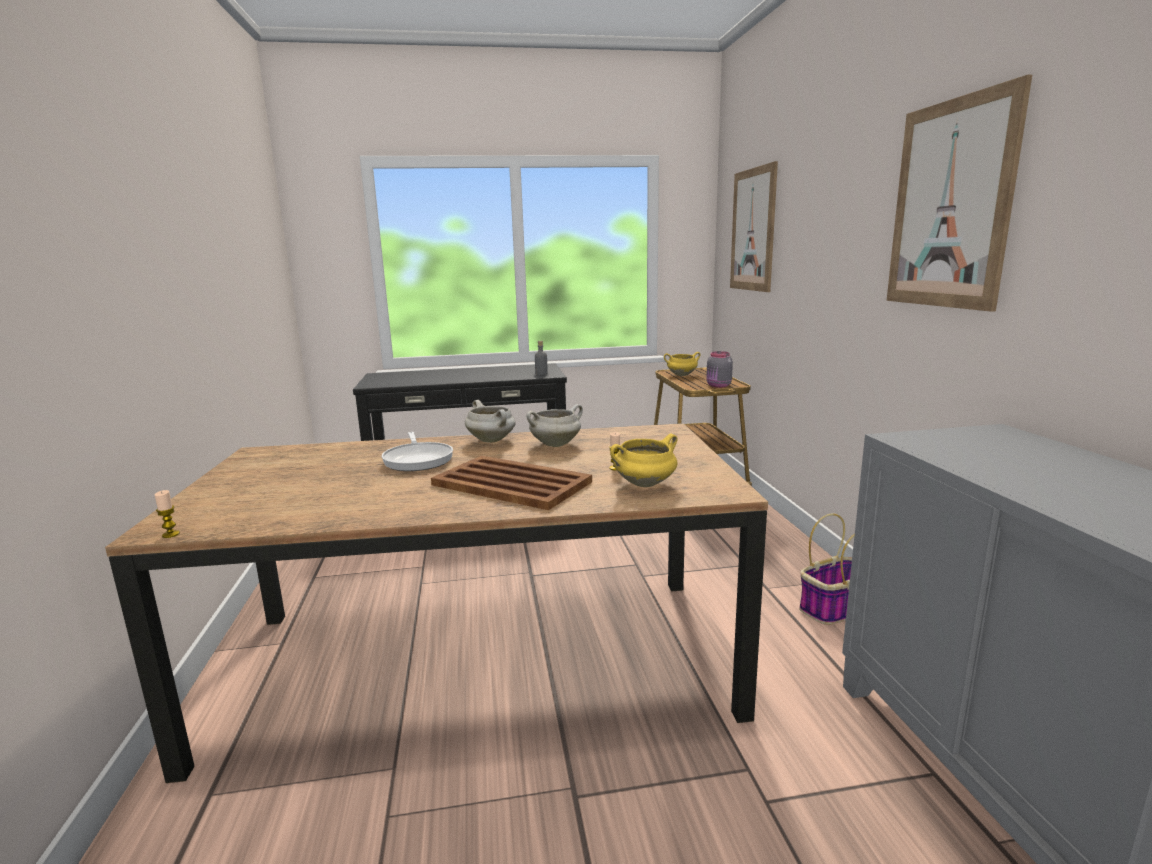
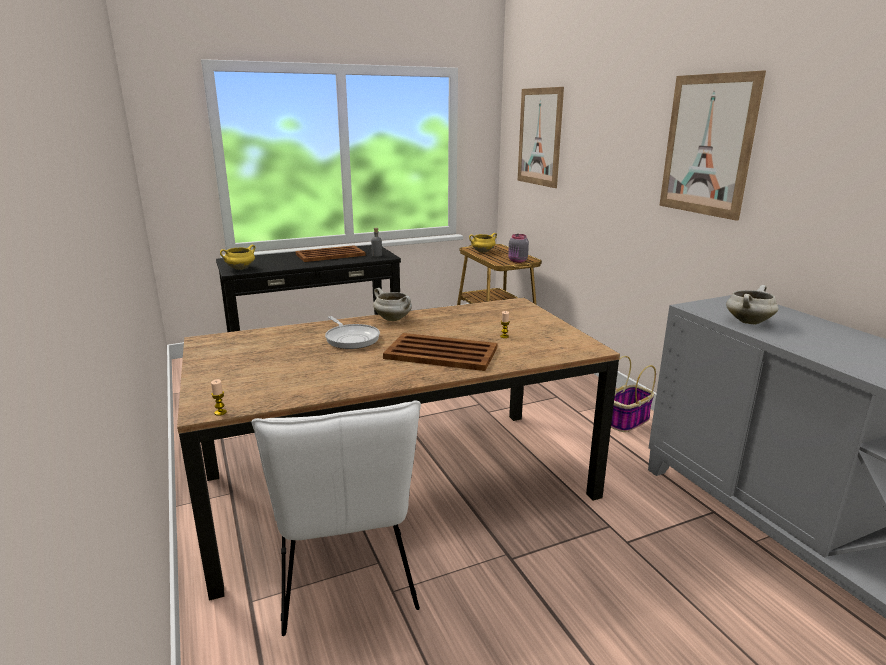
camera: 15 degrees left, 5 degrees up
white cooking pot [526,404,583,447] -> white cooking pot moved to [726,285,778,324]
yellow cooking pot [610,434,678,487] -> yellow cooking pot moved to [220,244,256,270]
none -> white chair [252,400,421,636]
none -> brown tray [295,245,365,262]

